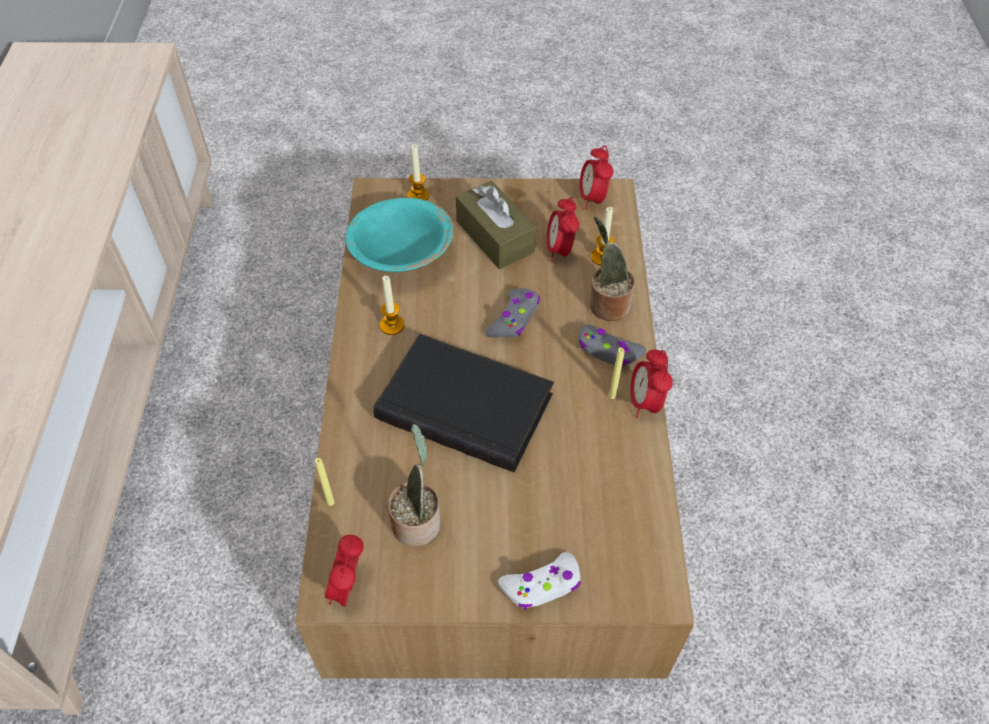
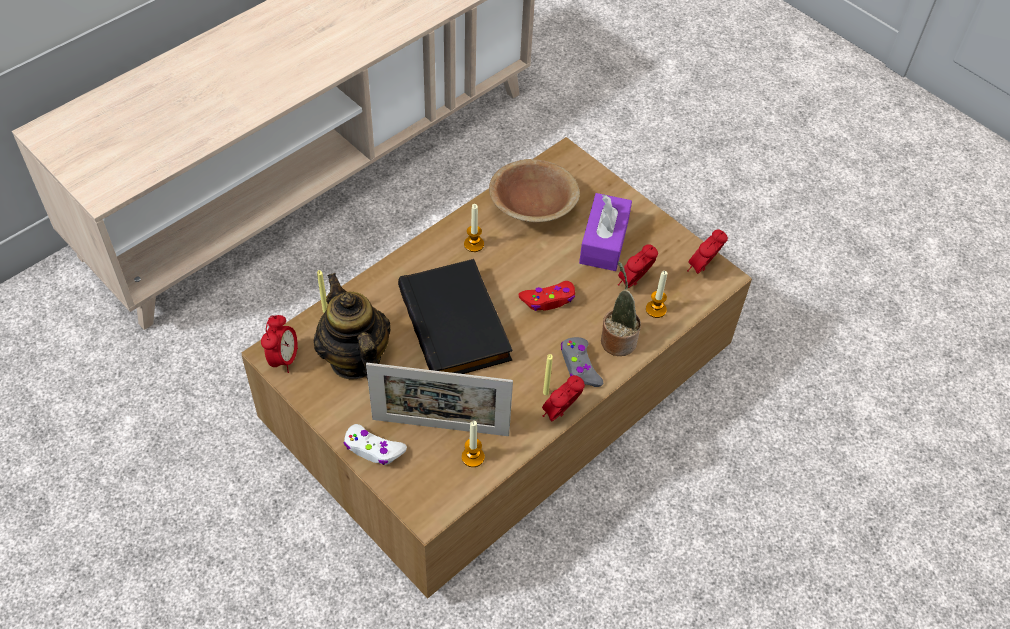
camera: 45 degrees right, 0 degrees up
alarm clock [325,535,364,607] -> alarm clock turned 135 degrees clockwise [261,315,298,373]
turquoise bowl [346,198,453,272] -> brown bowl [489,159,580,222]
potted plant [388,424,441,547] -> teapot [314,273,391,380]
candle [407,144,429,201] -> candle moved to [462,421,484,467]
brown tissue box [456,181,536,269] -> purple tissue box [579,193,632,271]
grey game controller [485,288,540,338] -> red game controller [518,281,575,311]
none -> picture frame [366,363,513,436]

